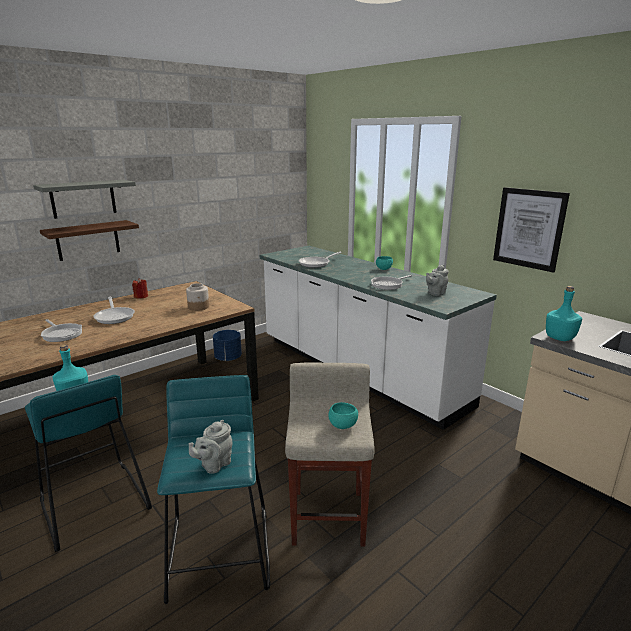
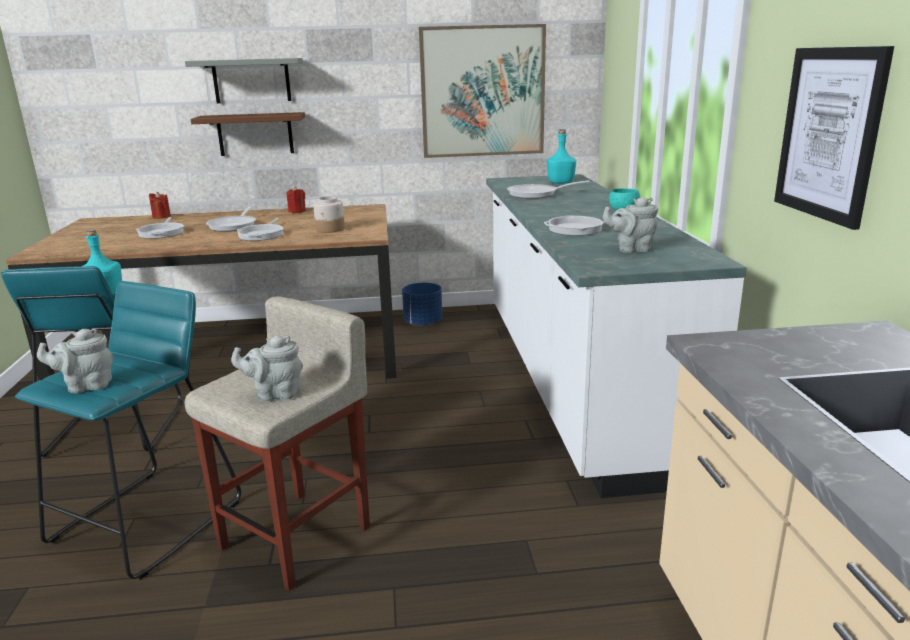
camera: 35 degrees right, 0 degrees up
turquoise bowl [328,402,358,429] -> grey teapot [231,336,303,401]
turquoise bottle [546,286,582,341] -> turquoise bottle moved to [547,129,576,184]
none -> red candle [149,192,171,219]
none -> frying pan [237,218,283,241]
none -> picture [419,24,546,158]

